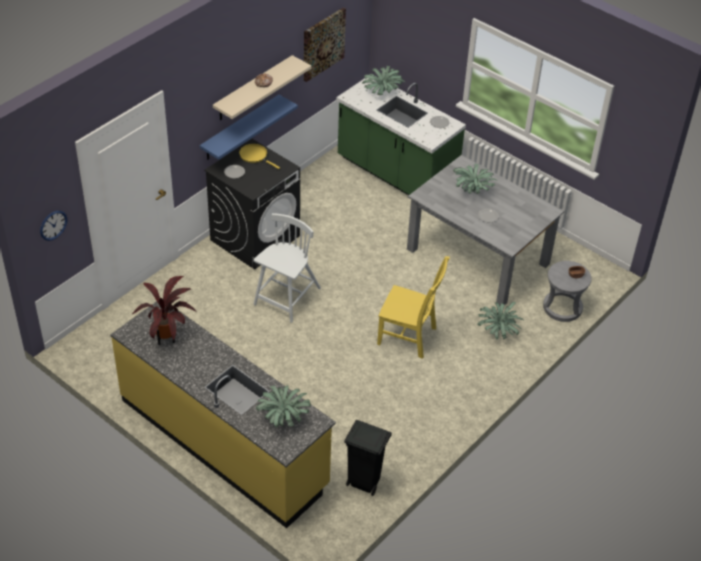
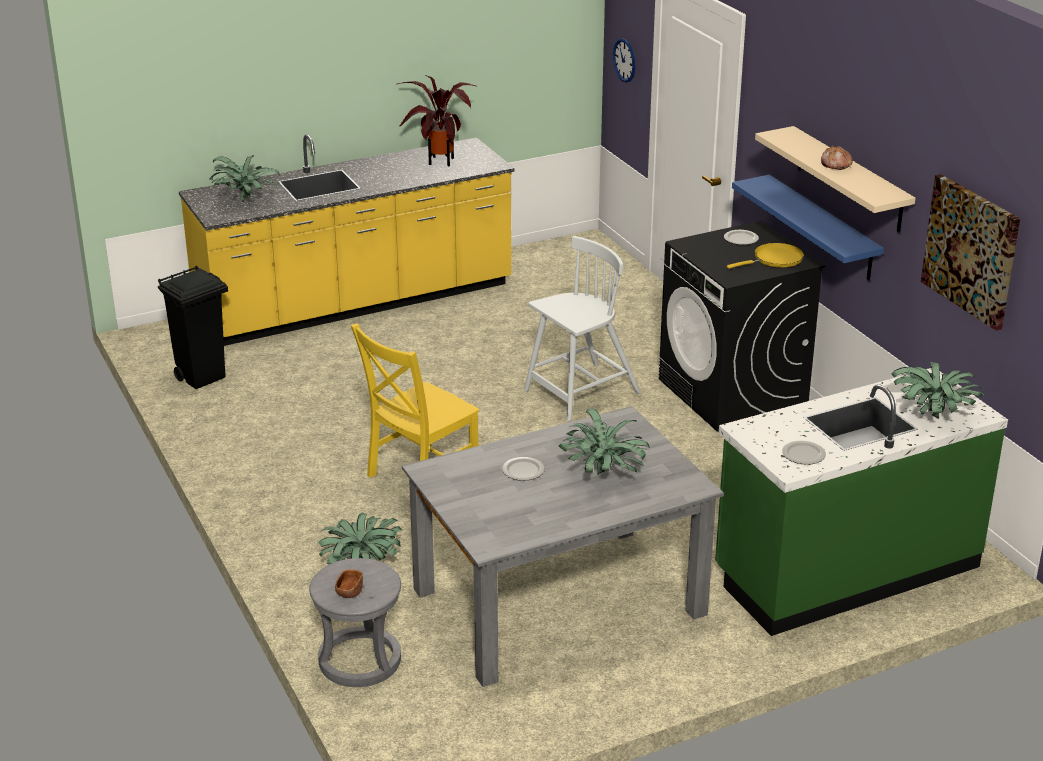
camera: 115 degrees right, 15 degrees down
white chair [253,213,321,322] -> white chair turned 90 degrees counterclockwise [524,236,640,421]

